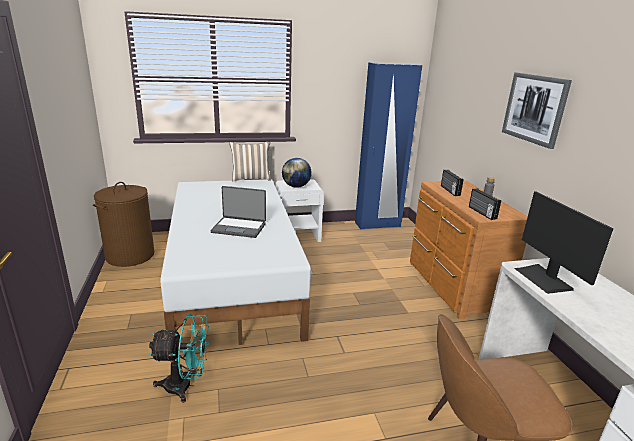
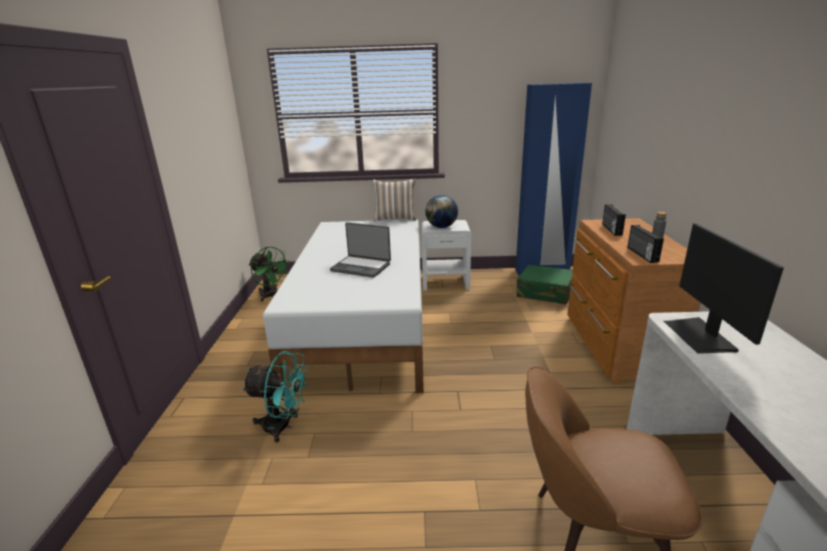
camera: 15 degrees right, 0 degrees up
brown laundry basket [93,182,154,267] -> green fan [249,247,290,301]
picture [502,72,572,149] -> none
none -> green suitcase [517,264,573,305]

